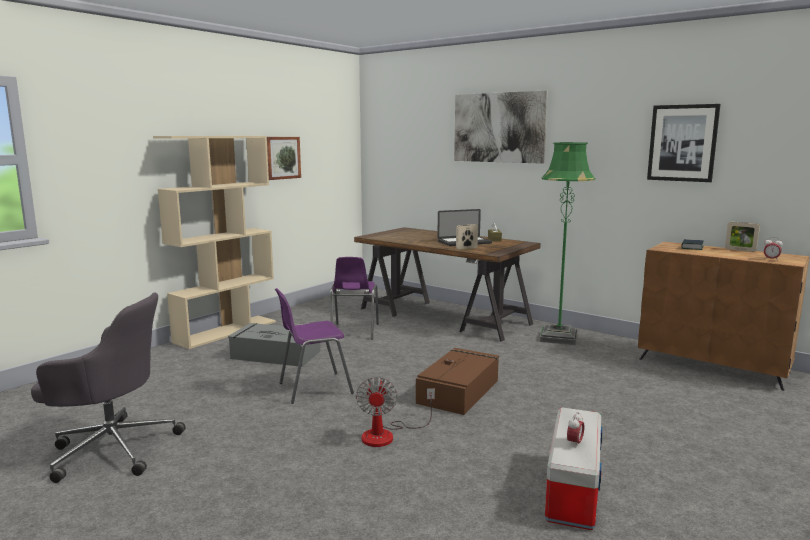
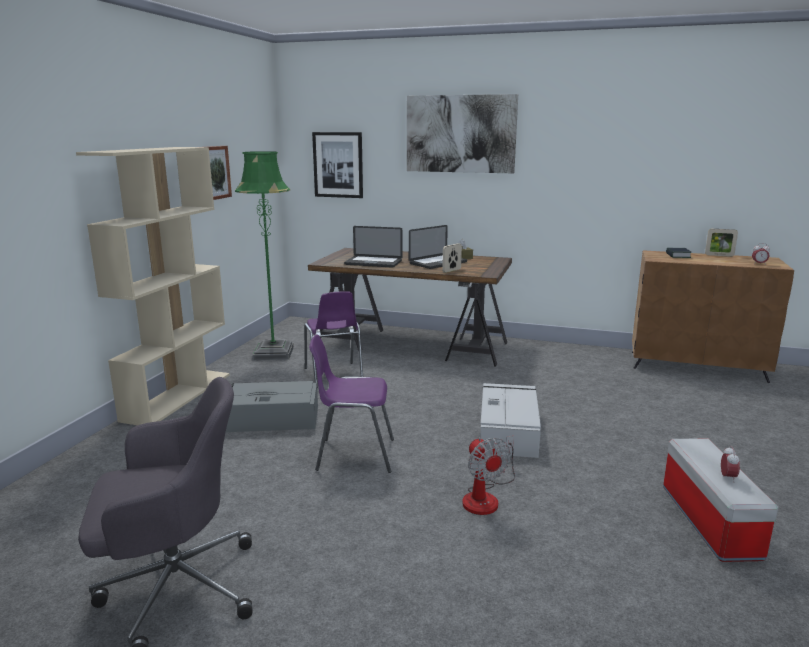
camera: 20 degrees left, 5 degrees up
purple chair [275,288,354,404] -> purple chair turned 45 degrees clockwise [309,334,394,473]
brown storage box [416,348,499,415] -> grey storage box [480,383,541,458]
green floor lamp [540,142,596,345] -> green floor lamp moved to [235,151,294,360]
picture [647,104,720,182] -> picture moved to [312,132,363,198]
none -> laptop [344,226,402,268]

